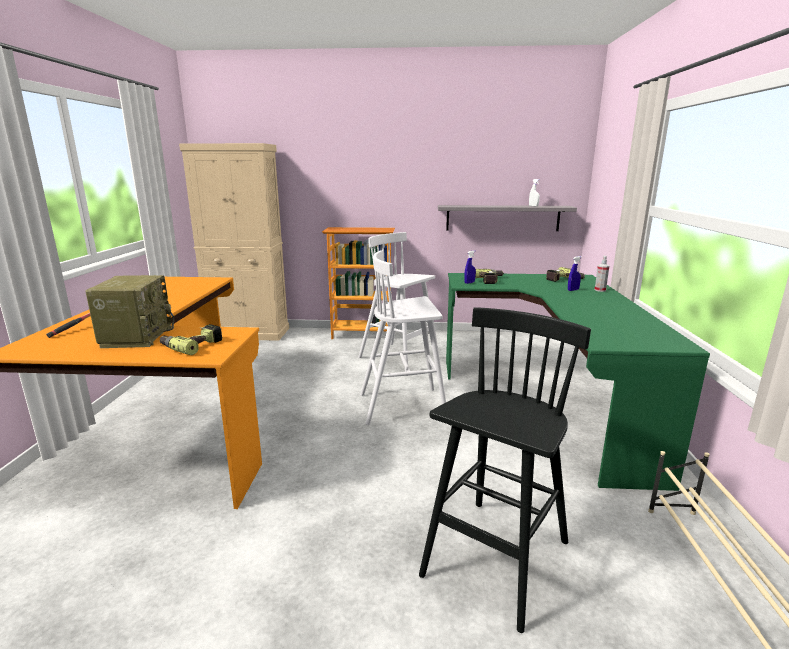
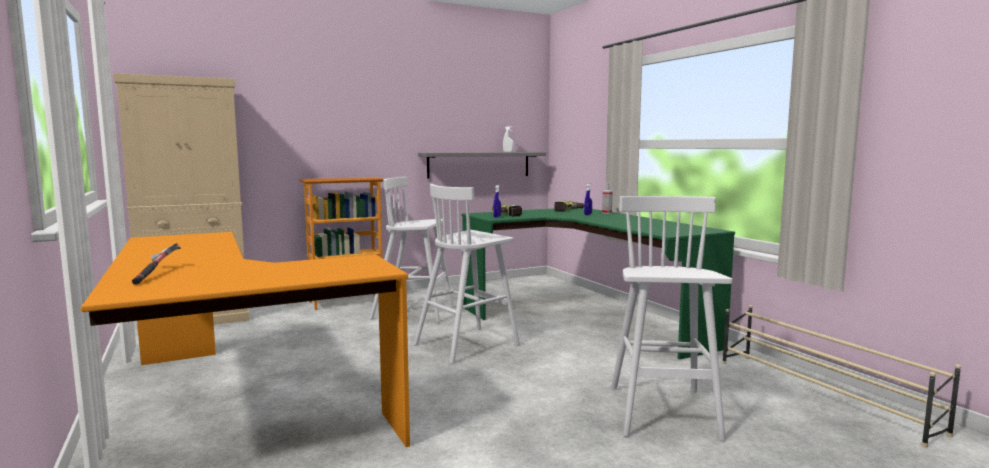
camera: 30 degrees left, 10 degrees down
radio [85,275,174,348] -> none
power drill [160,324,223,355] -> none
black stool [419,307,591,633] -> white stool [611,196,733,441]

